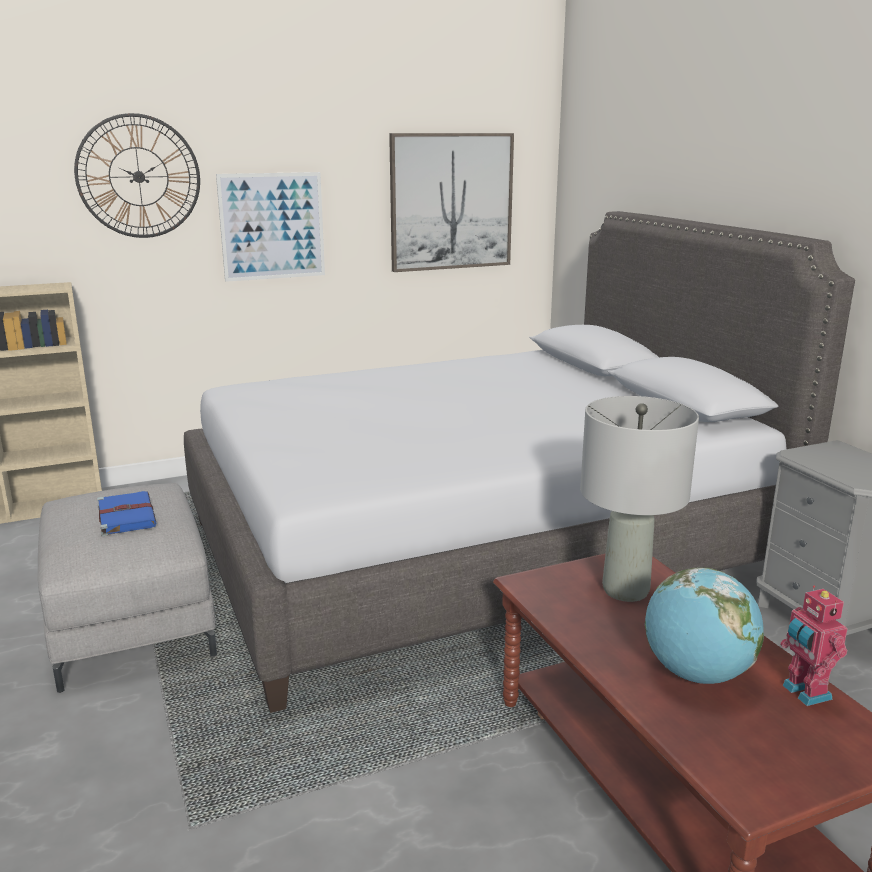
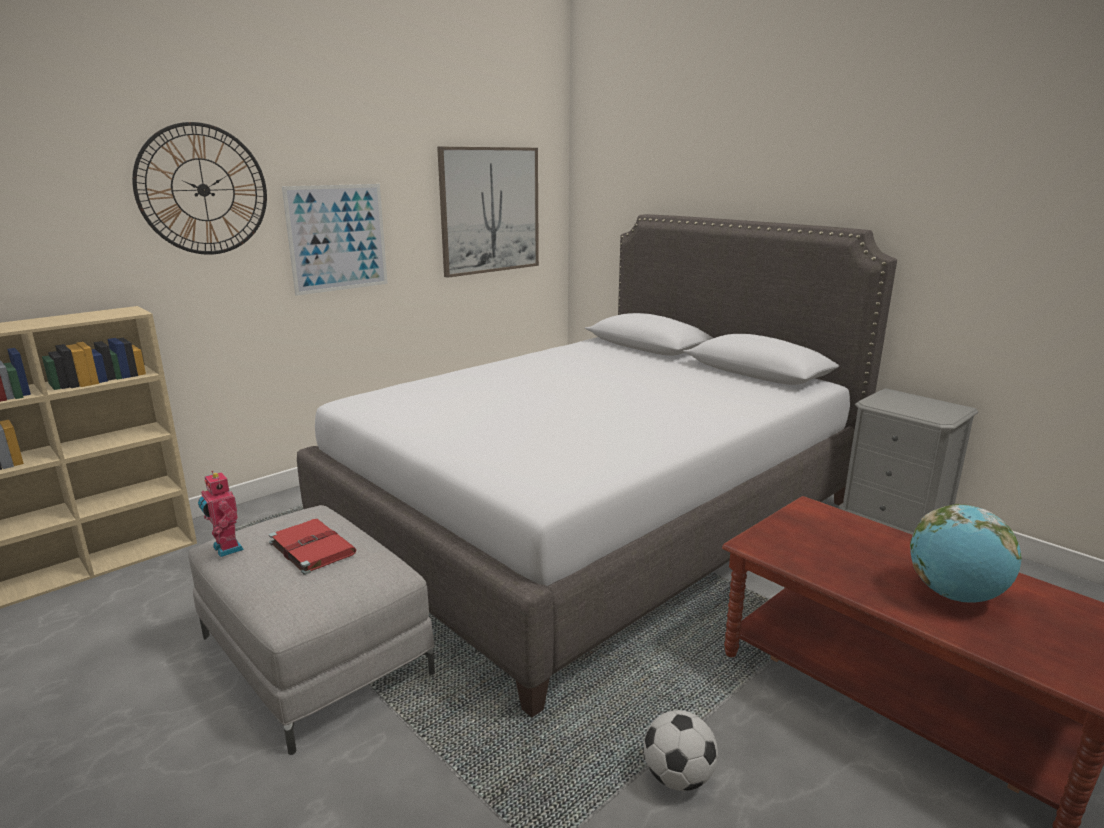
camera: 20 degrees left, 0 degrees up
blue book [97,491,156,536] -> red book [269,519,356,575]
grey table lamp [580,396,699,602] -> none
toy robot [780,585,848,706] -> toy robot moved to [198,471,244,557]
none -> football [644,710,718,791]

